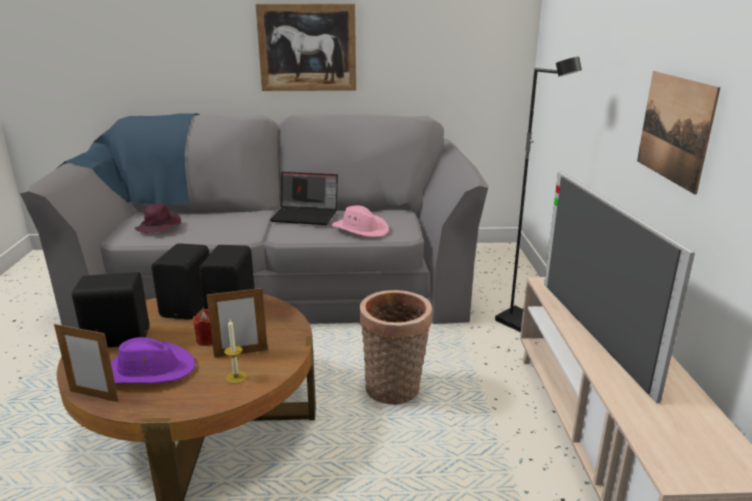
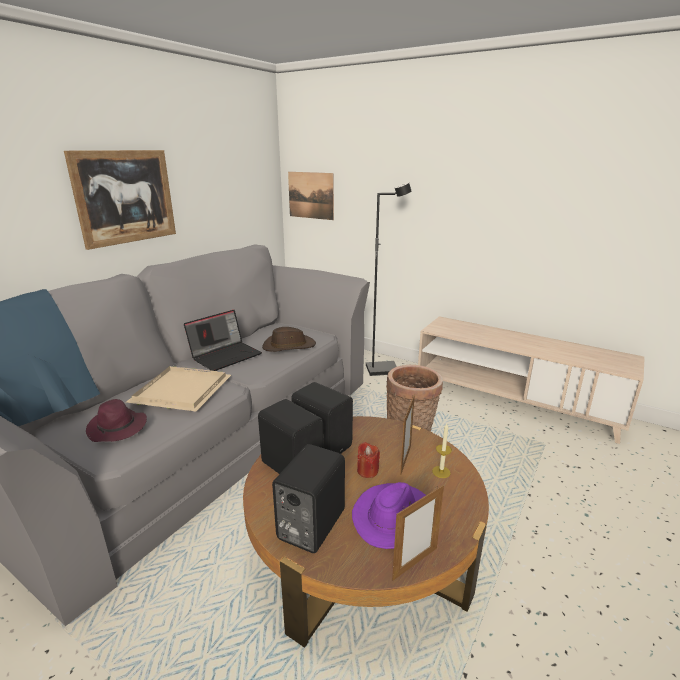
camera: 55 degrees left, 0 degrees up
pink hat [332,205,389,237] -> brown hat [262,327,316,352]
television [544,172,695,403] -> none
picture [637,71,721,195] -> picture moved to [288,172,334,220]
none -> beige tray [126,366,231,411]

